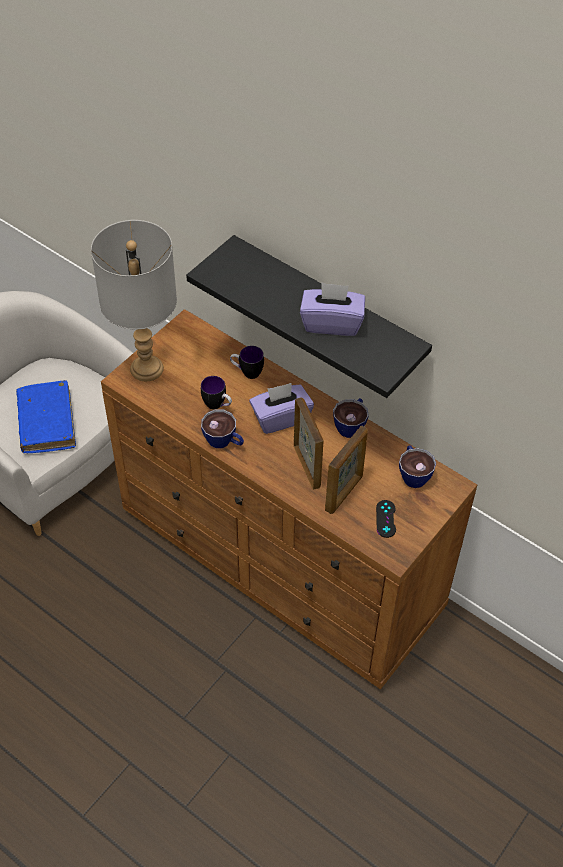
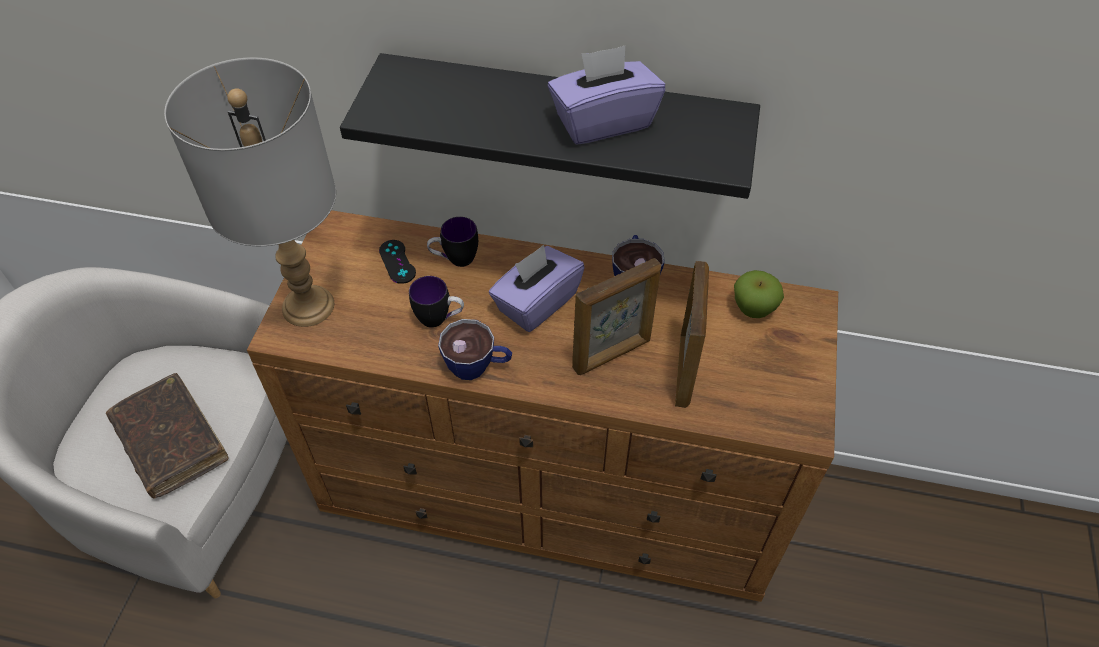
camera: 25 degrees left, 0 degrees up
blue book [16,380,76,453] -> brown book [106,373,228,499]
picture frame [294,397,324,490] -> picture frame turned 105 degrees clockwise [572,258,661,375]
black game controller [376,500,396,538] -> black game controller moved to [379,240,416,284]
cup [399,445,436,488] -> apple [734,270,784,318]

